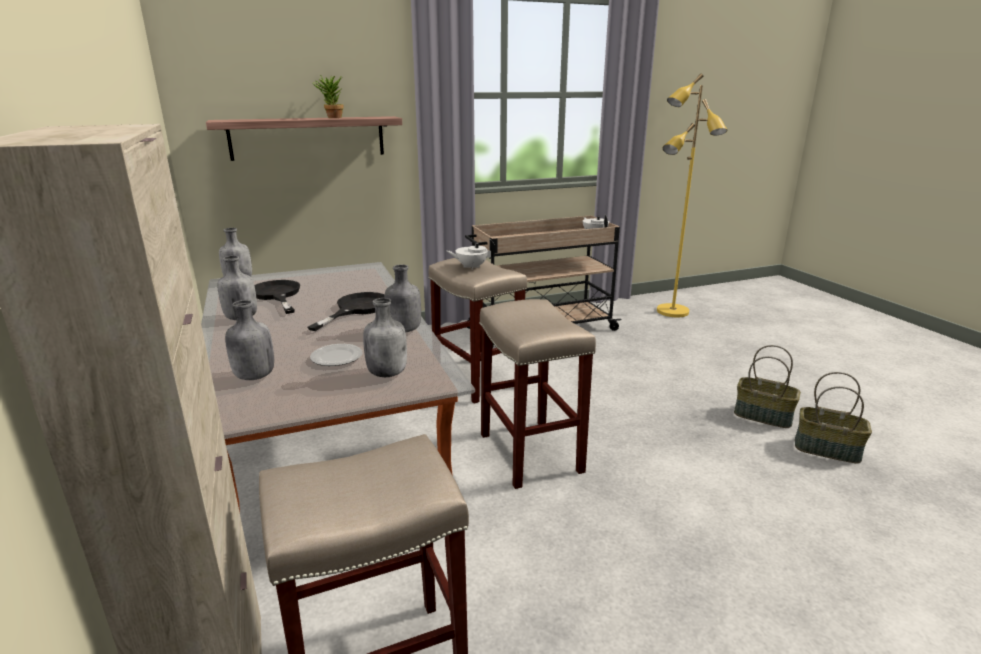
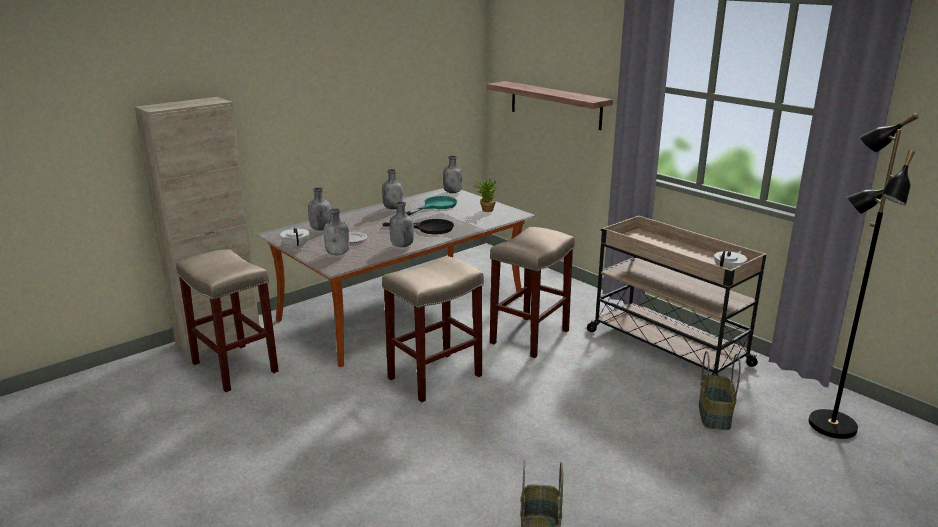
camera: 70 degrees right, 0 degrees up
black frying pan [254,280,300,314] -> turquoise frying pan [406,196,458,215]
potted plant [313,75,344,118] -> potted plant moved to [474,177,497,212]
white teapot [447,239,495,270] -> white teapot moved to [280,226,309,249]
yellow floor lamp [657,73,727,317] -> black floor lamp [809,113,919,439]
basket [734,345,801,428] -> basket moved to [699,351,741,430]

